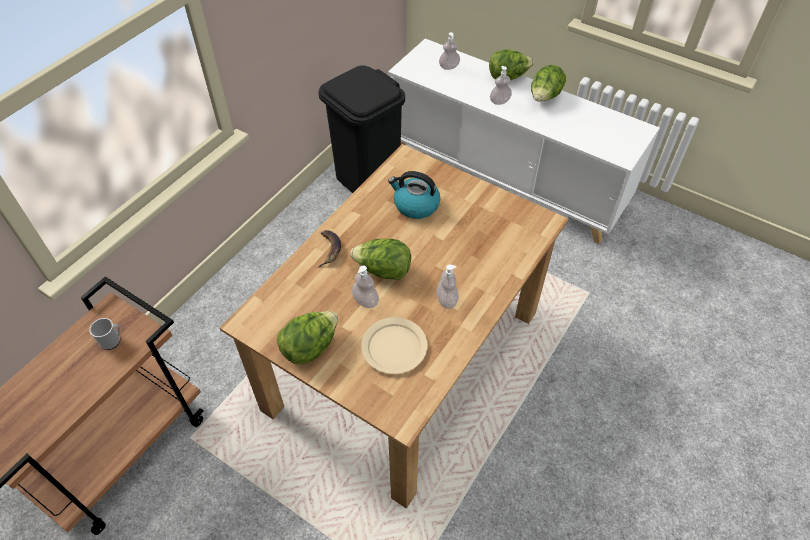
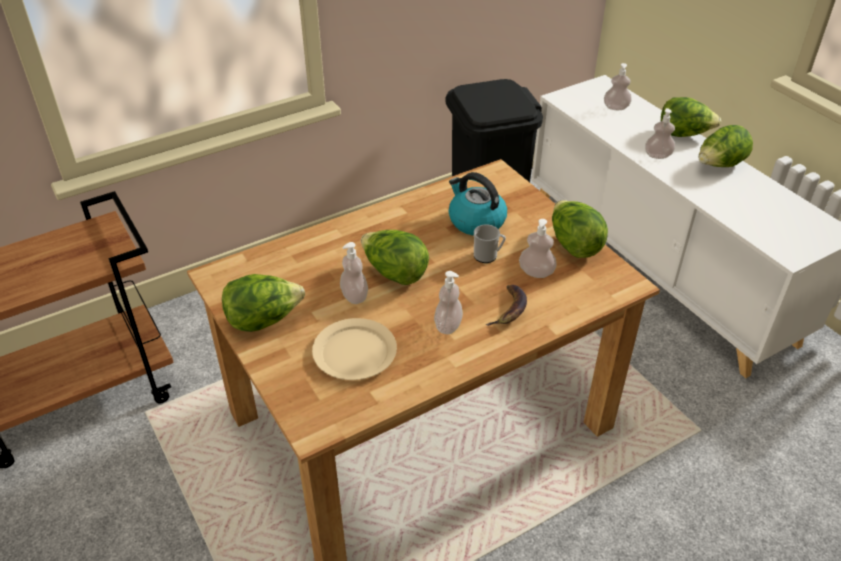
camera: 25 degrees right, 10 degrees down
mug [89,318,120,350] -> mug moved to [474,224,506,263]
banana [318,230,341,268] -> banana moved to [486,285,527,326]
none -> soap dispenser [519,219,557,278]
none -> lettuce [552,200,608,258]

